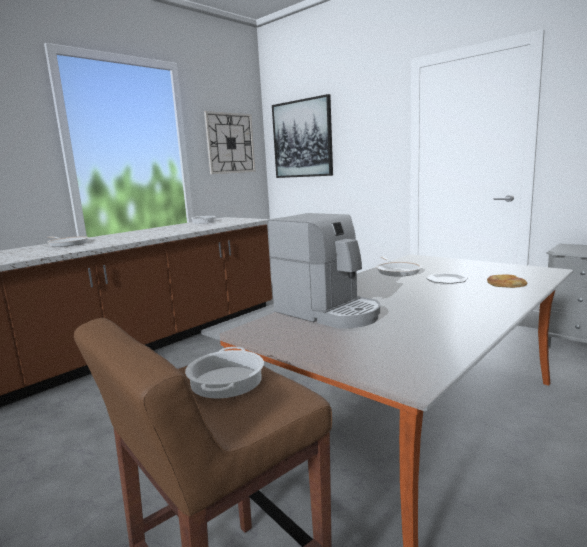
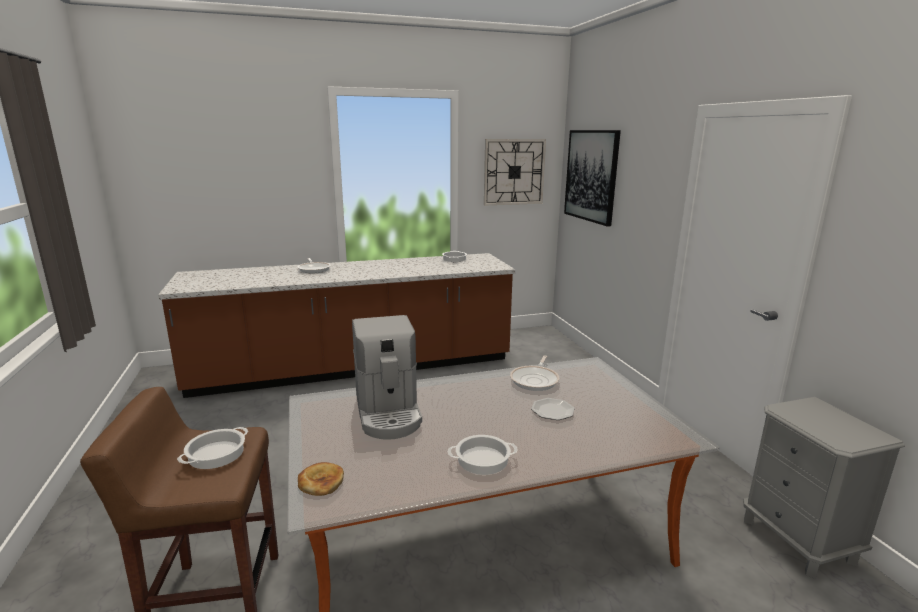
camera: 30 degrees right, 5 degrees up
bread [487,274,527,288] -> bread moved to [298,462,344,496]
none -> cooking pot [448,435,518,475]

